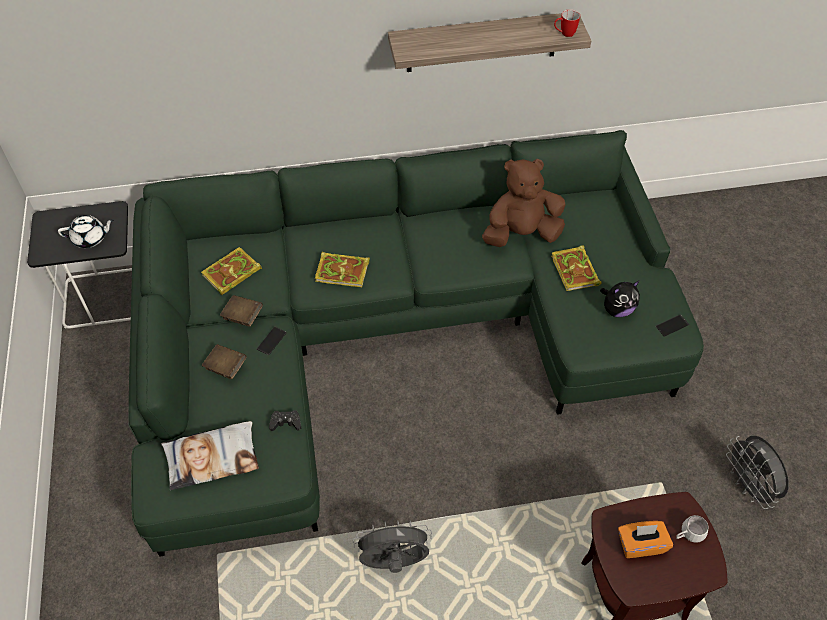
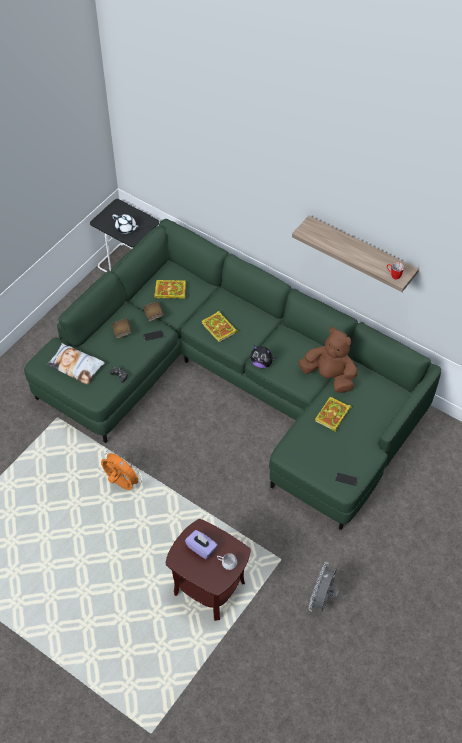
camera: 45 degrees right, 0 degrees up
grey fan [353,520,432,573] -> orange fan [101,450,142,490]
plush toy [600,281,640,317] -> plush toy moved to [250,346,276,368]
orange tissue box [618,521,673,558] -> purple tissue box [185,530,217,559]

